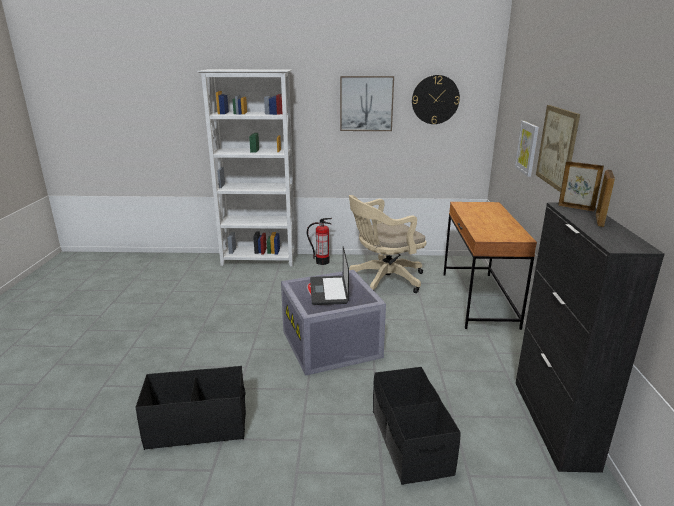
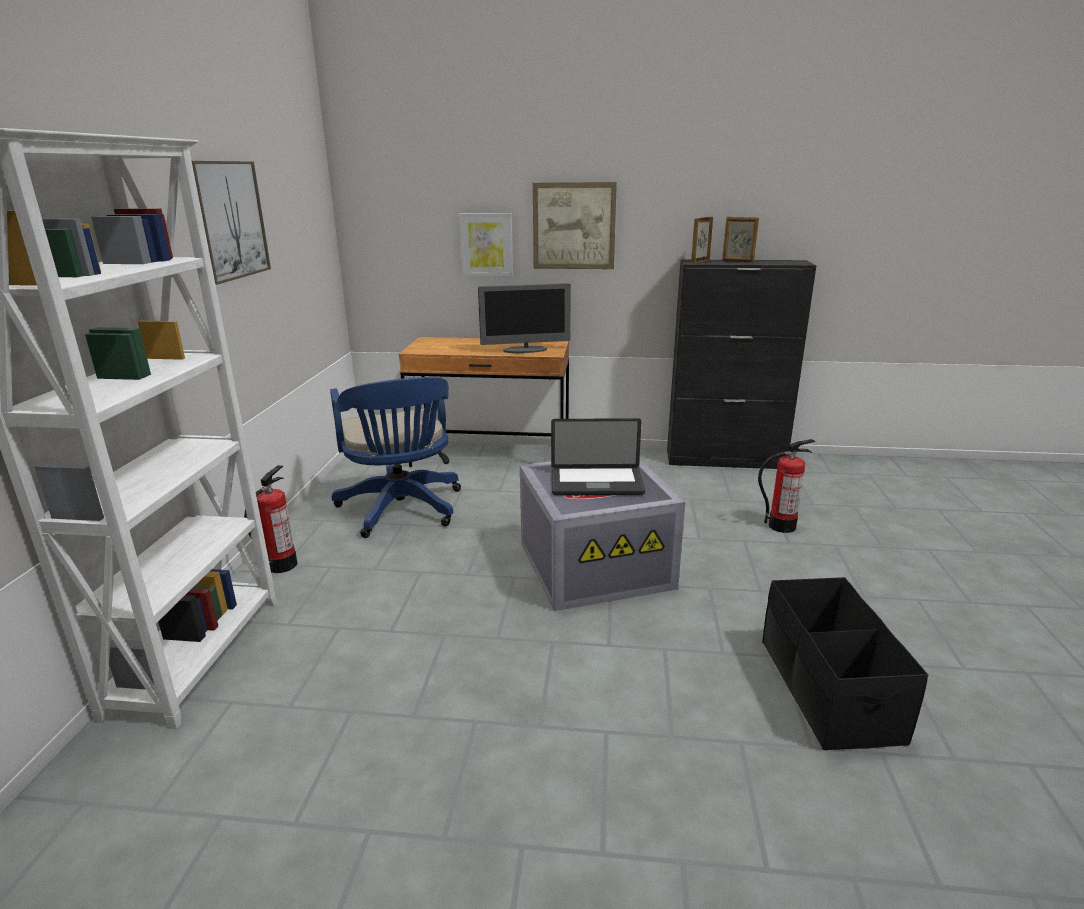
camera: 85 degrees left, 0 degrees up
beige office chair [349,195,426,293] -> blue office chair [330,377,461,538]
black storage box [373,367,460,485] -> fire extinguisher [758,439,815,533]
wall clock [412,75,460,124] -> none
none -> monitor [478,283,571,353]

